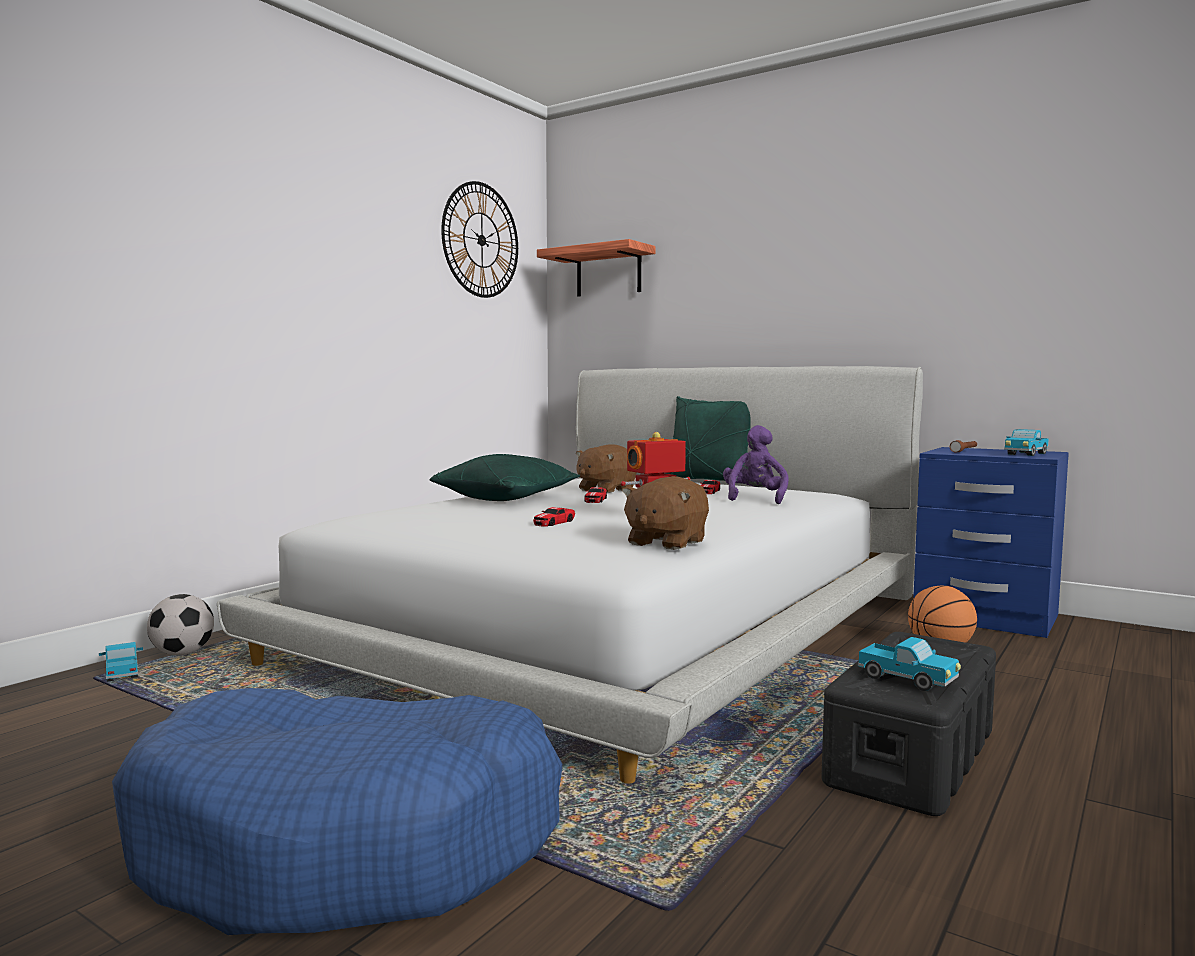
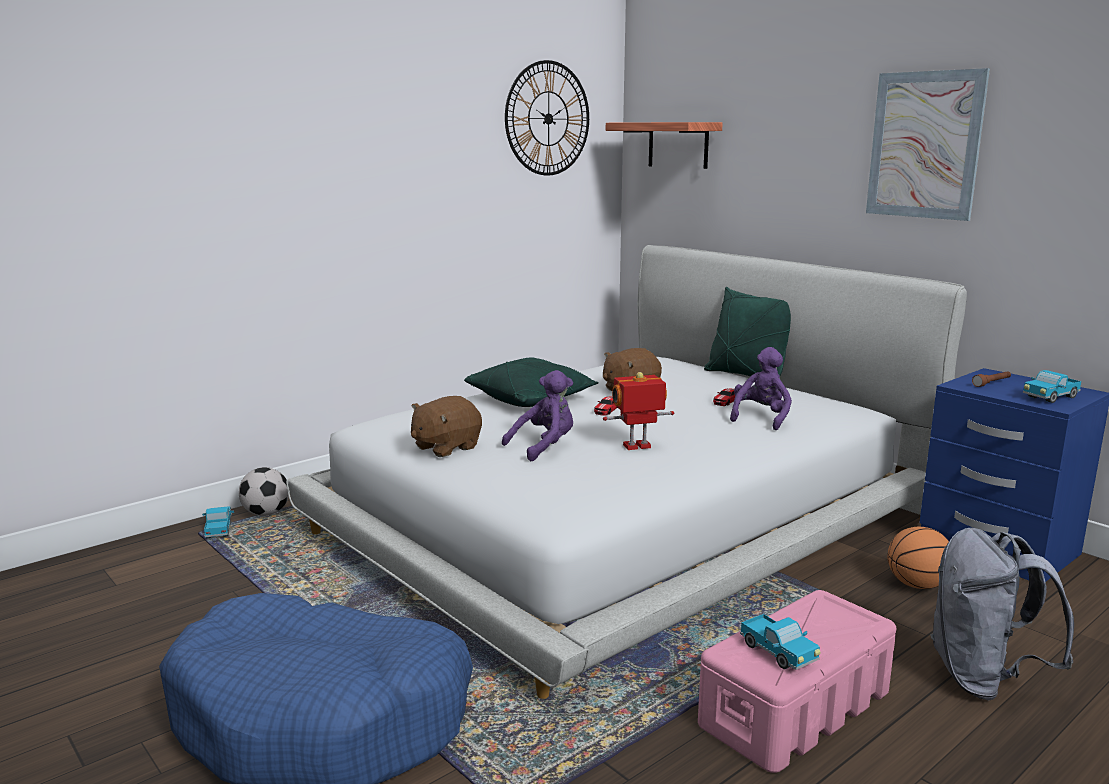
camera: 15 degrees right, 10 degrees up
toy car [533,507,575,527] -> purple plush toy [502,370,573,462]
brown plush toy [622,476,709,550] -> brown plush toy moved to [411,396,482,457]
black storage box [822,632,996,816] -> pink storage box [698,590,896,773]
none -> picture [866,68,990,221]
none -> grey backpack [930,528,1074,701]

